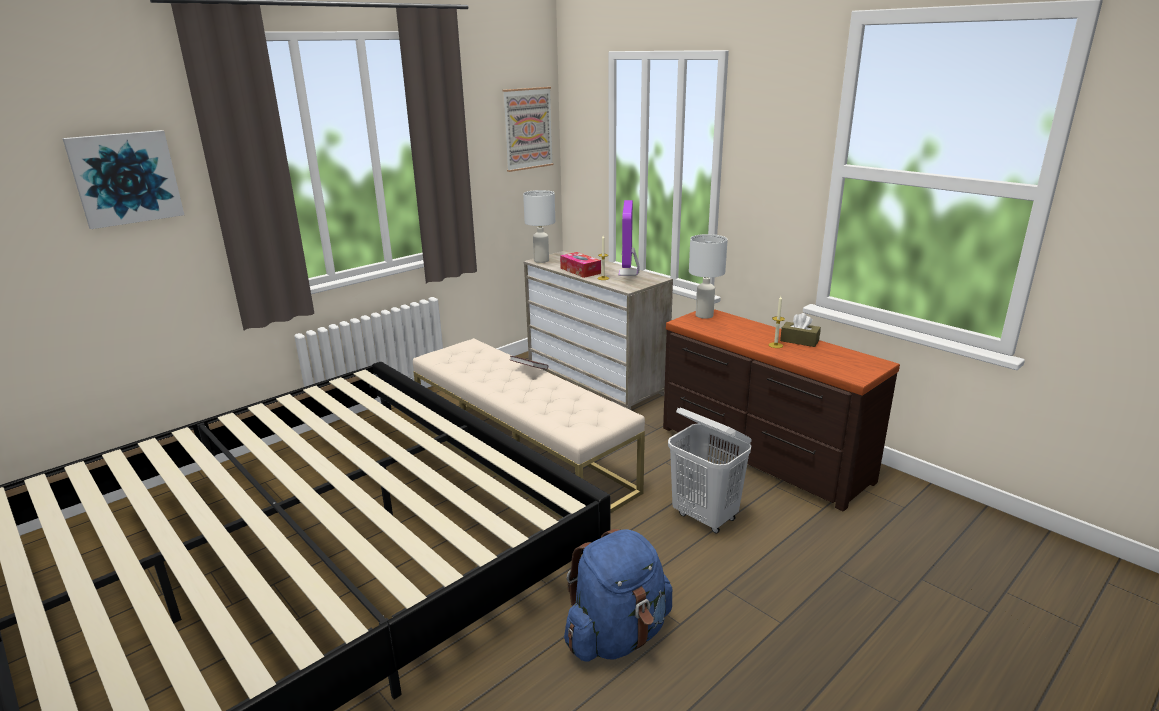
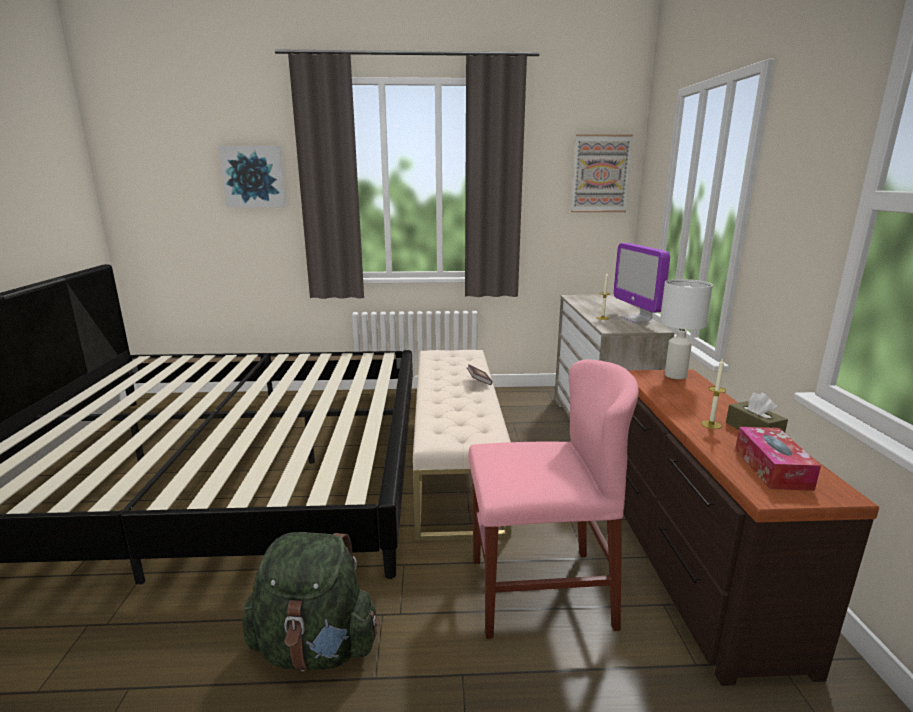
camera: 40 degrees right, 5 degrees down
white table lamp [523,190,555,263] -> none
tissue box [560,252,601,278] -> tissue box moved to [735,427,821,491]
blue backpack [564,529,672,662] -> green backpack [242,532,380,671]
monitor [619,200,640,276] -> monitor turned 60 degrees counterclockwise [613,243,670,323]
white laundry basket [668,408,752,533] -> pink chair [468,359,639,639]

